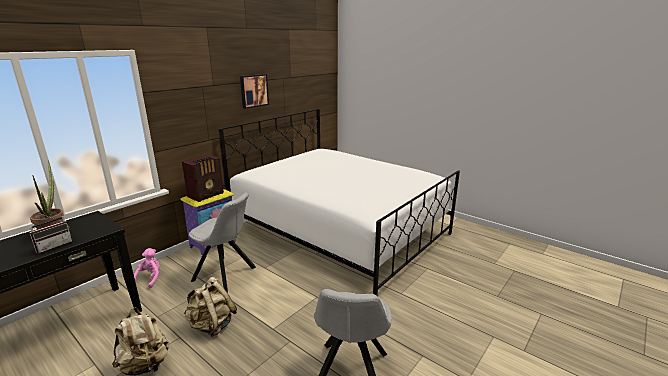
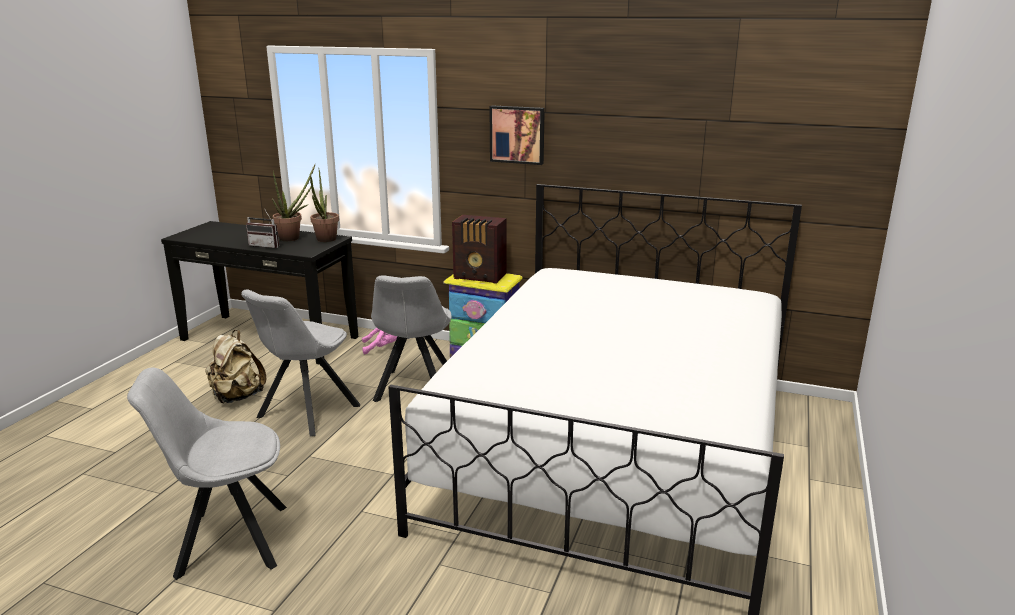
camera: 70 degrees right, 0 degrees up
beige backpack [184,277,237,337] -> grey chair [241,290,360,436]
picture [240,74,269,109] -> picture moved to [489,106,545,165]
none -> potted plant [310,170,339,242]

